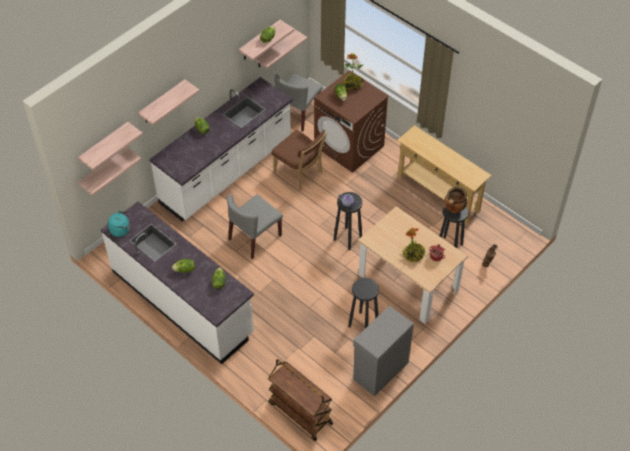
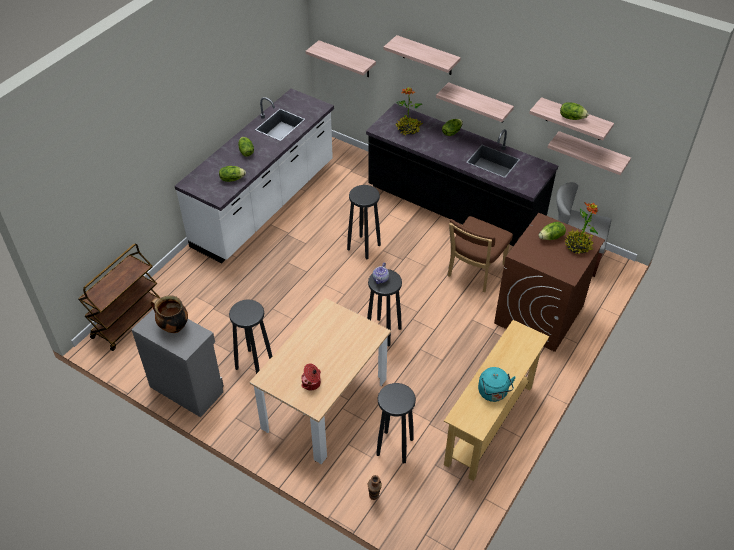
camera: 80 degrees right, 5 degrees down
shelf [78,122,143,170] -> shelf moved to [436,82,514,123]
turquoise kettle [108,210,130,237] -> turquoise kettle moved to [478,367,516,402]
white counter [150,77,293,221] -> black counter [366,103,558,246]
grey chair [227,194,283,259] -> black stool [347,185,381,259]
potted plant [402,228,425,263] -> potted plant moved to [395,87,423,135]
cooking pot [444,187,467,213] -> cooking pot moved to [151,295,188,333]

